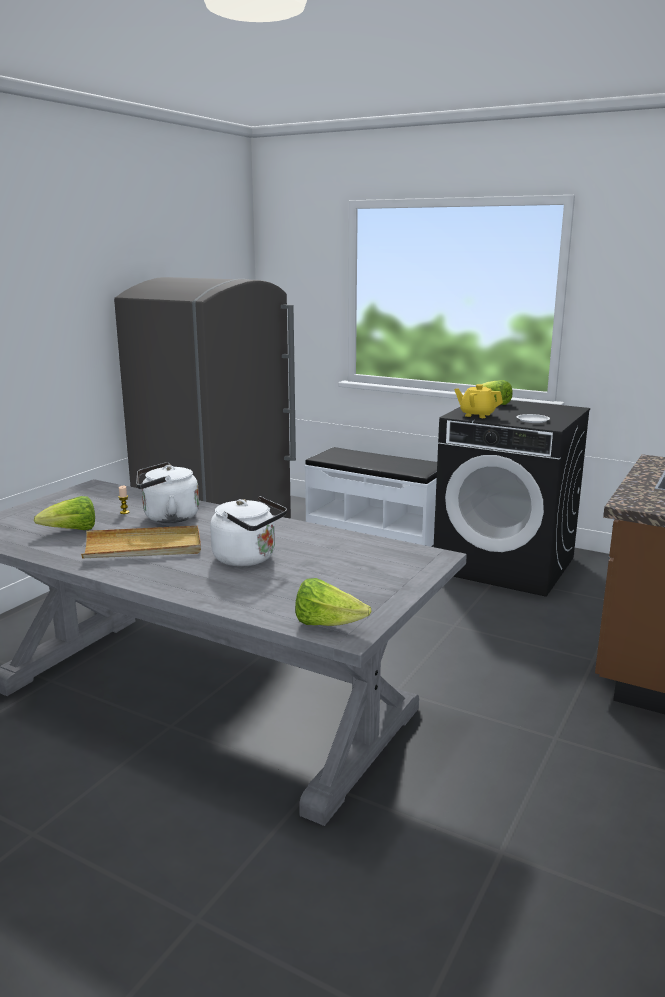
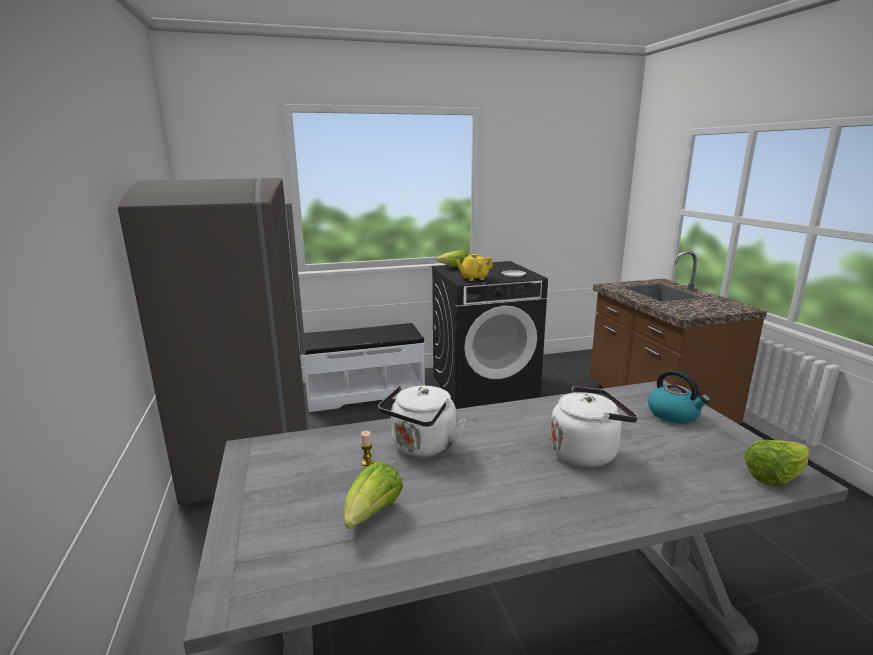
camera: 45 degrees left, 0 degrees up
beige tray [81,526,201,558] -> none
none -> kettle [648,370,710,424]

